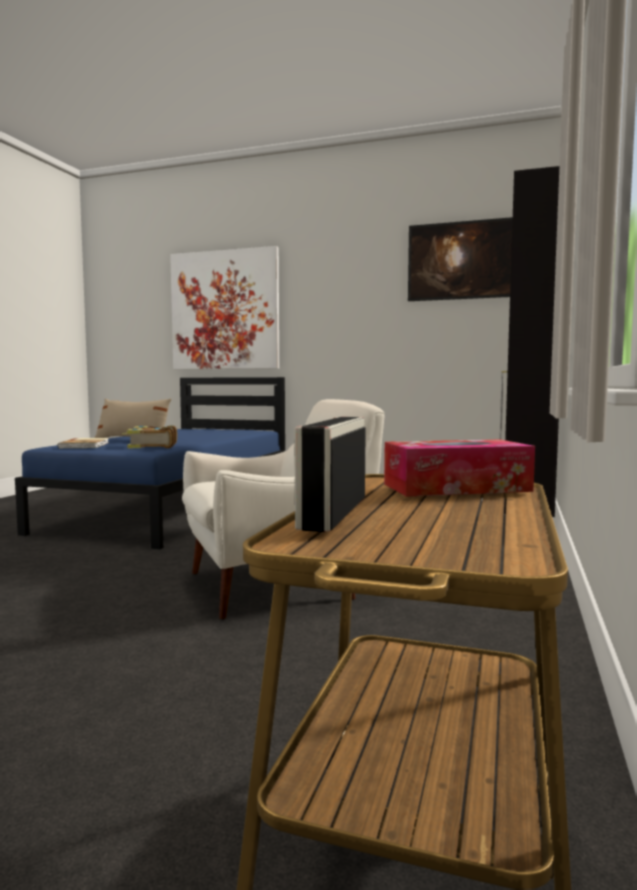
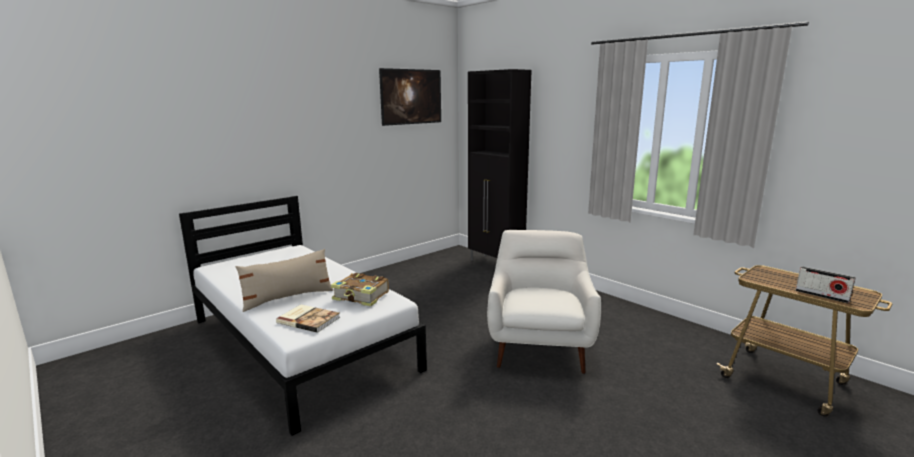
camera: 60 degrees left, 10 degrees up
blue bed [15,377,285,549] -> white bed [179,196,427,436]
picture [170,246,279,369] -> none
tissue box [384,439,535,497] -> none

